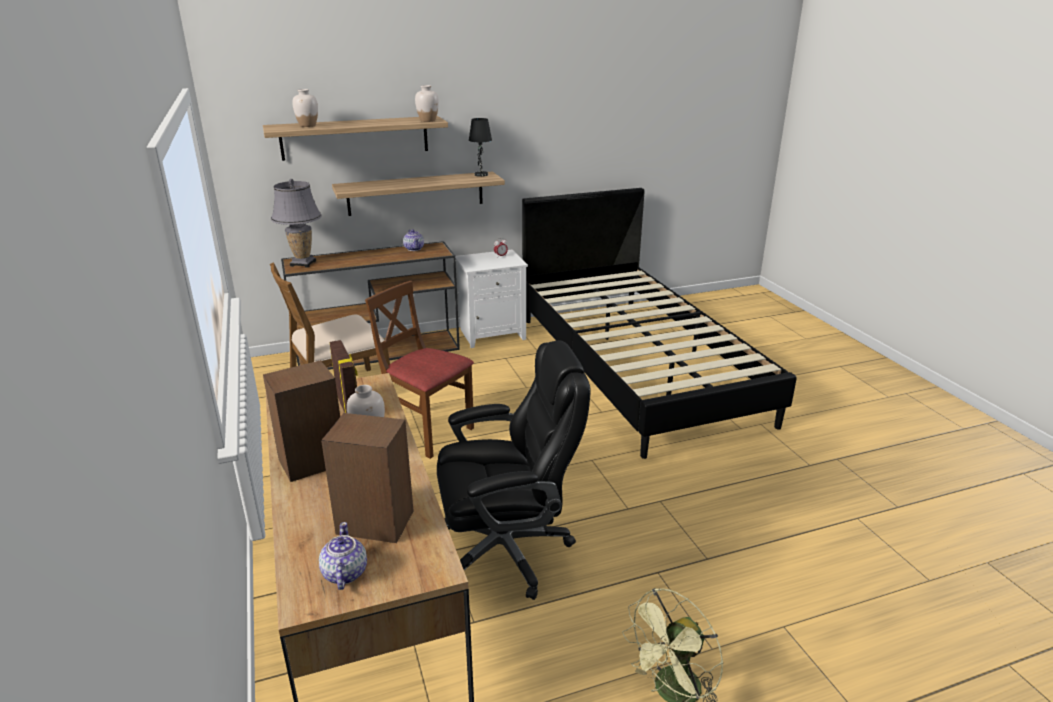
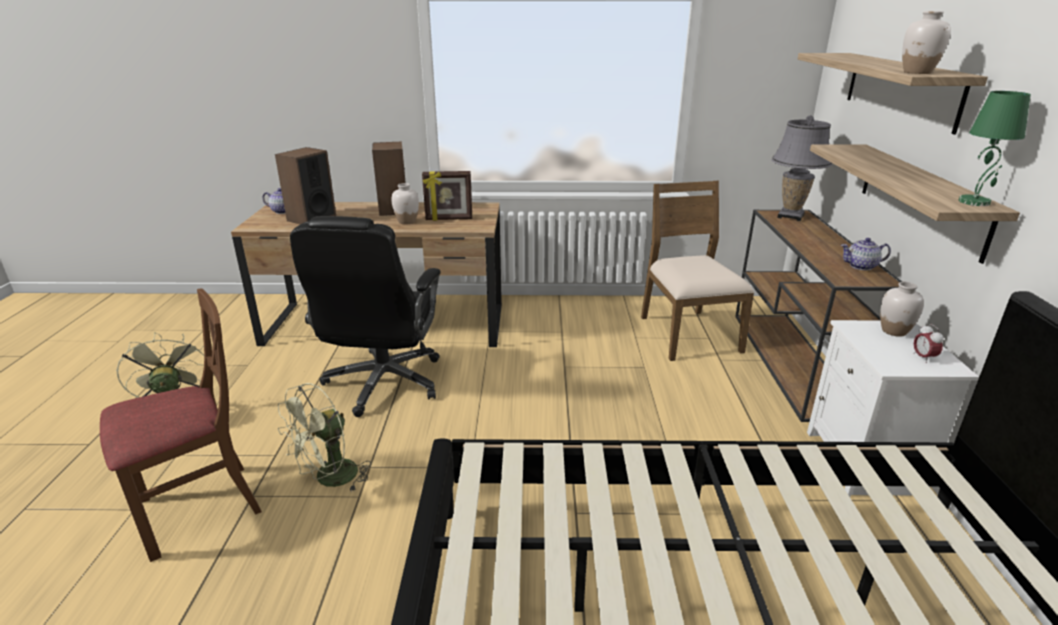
camera: 110 degrees right, 0 degrees up
white vase [292,89,318,127] -> white vase moved to [880,282,924,337]
brown chair [365,281,474,459] -> brown chair moved to [100,288,262,562]
black table lamp [469,118,492,177] -> green table lamp [959,91,1031,206]
none -> green fan [278,383,371,491]

